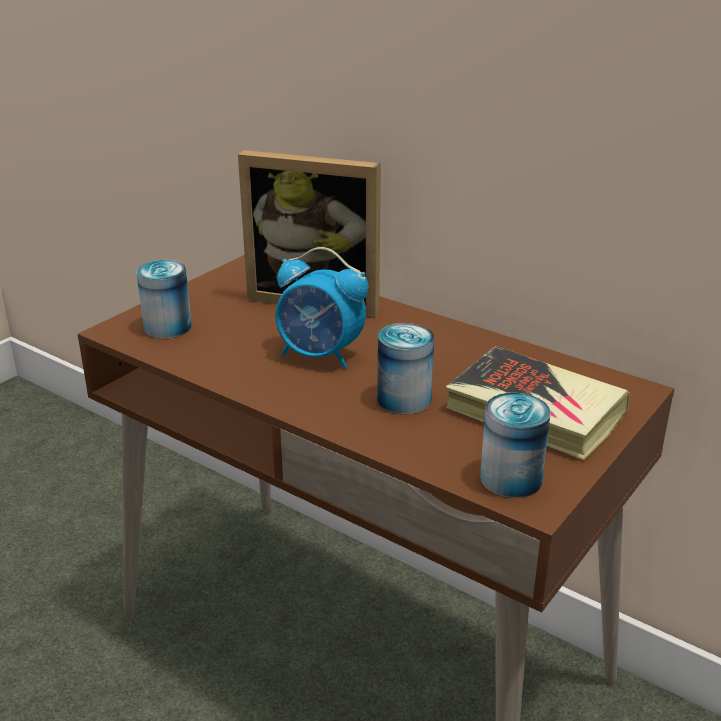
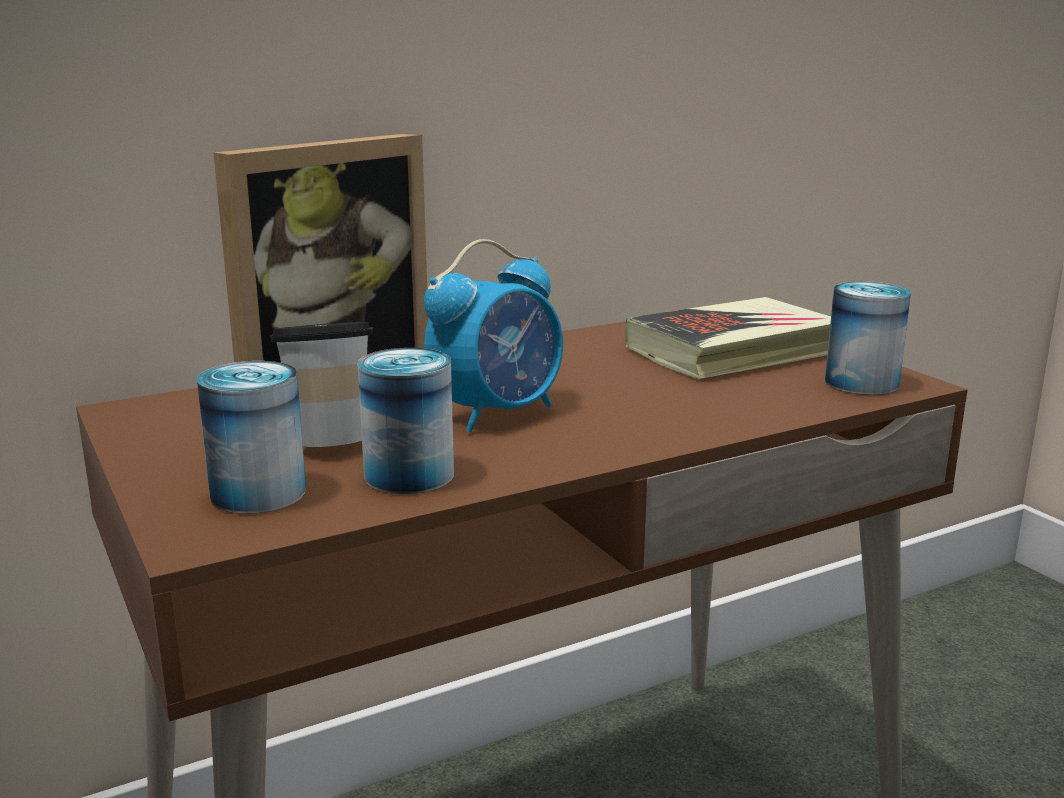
camera: 65 degrees left, 10 degrees down
can [377,323,434,414] -> can moved to [358,348,454,494]
none -> cup [270,322,373,447]

